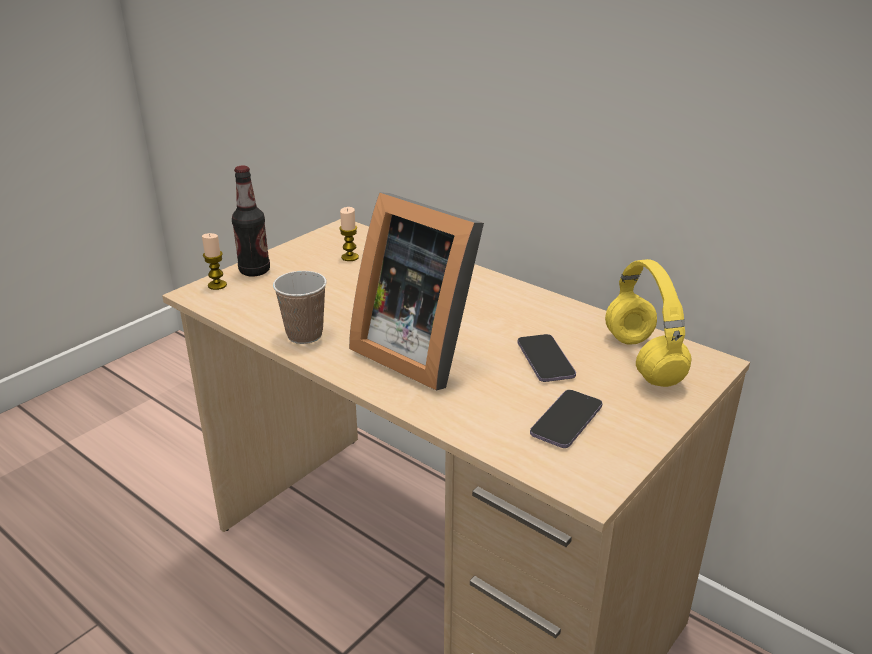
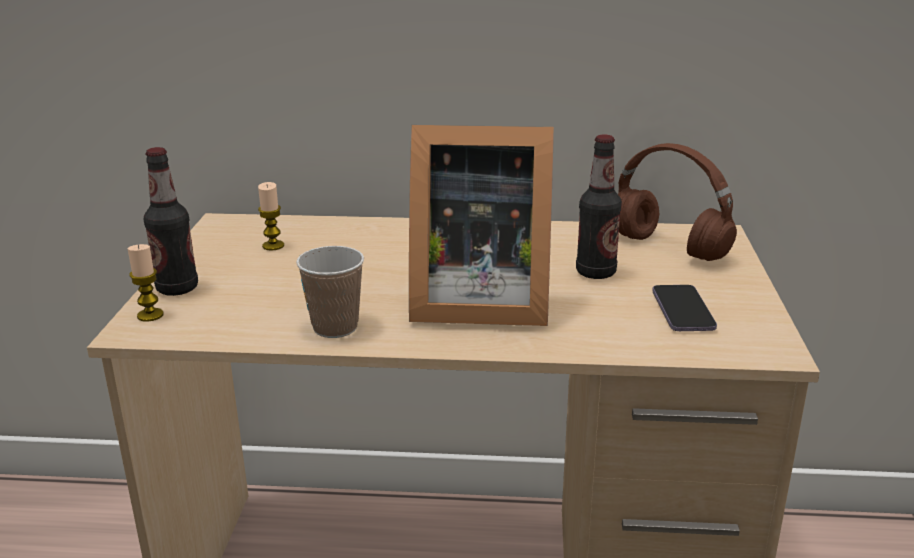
camera: 35 degrees left, 5 degrees down
phone [517,334,576,382] -> bottle [576,135,622,279]
yellow headphones [605,259,691,387] -> brown headphones [618,143,737,261]

